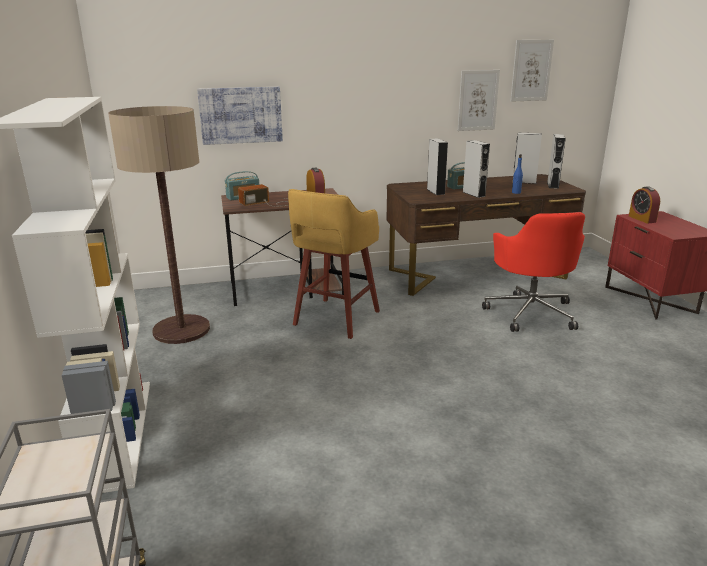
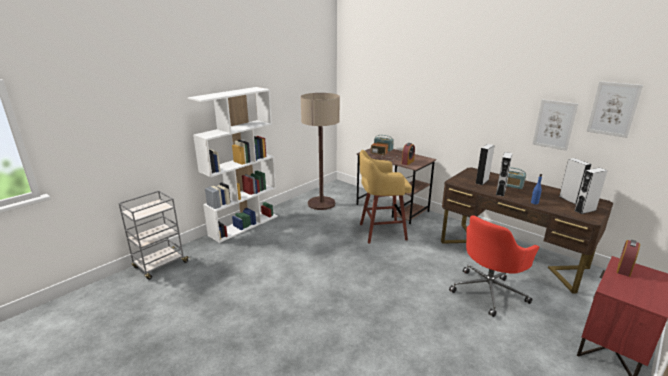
camera: 55 degrees right, 0 degrees up
picture [197,87,283,145] -> none

